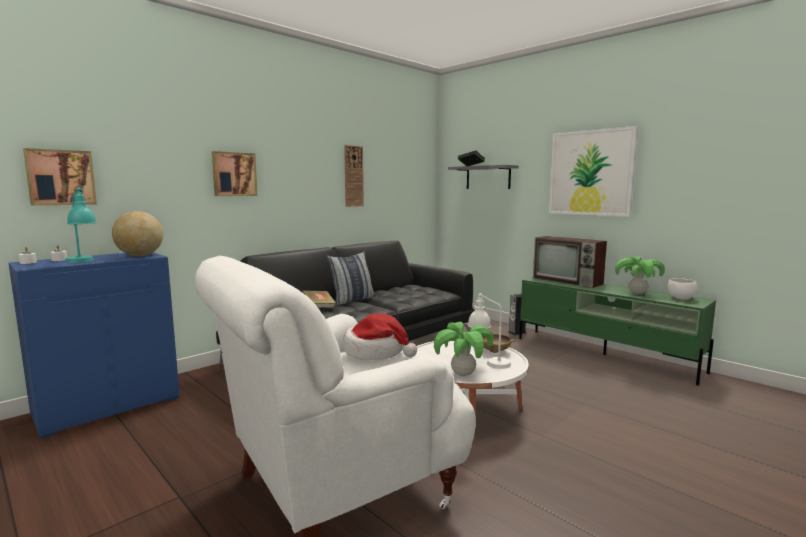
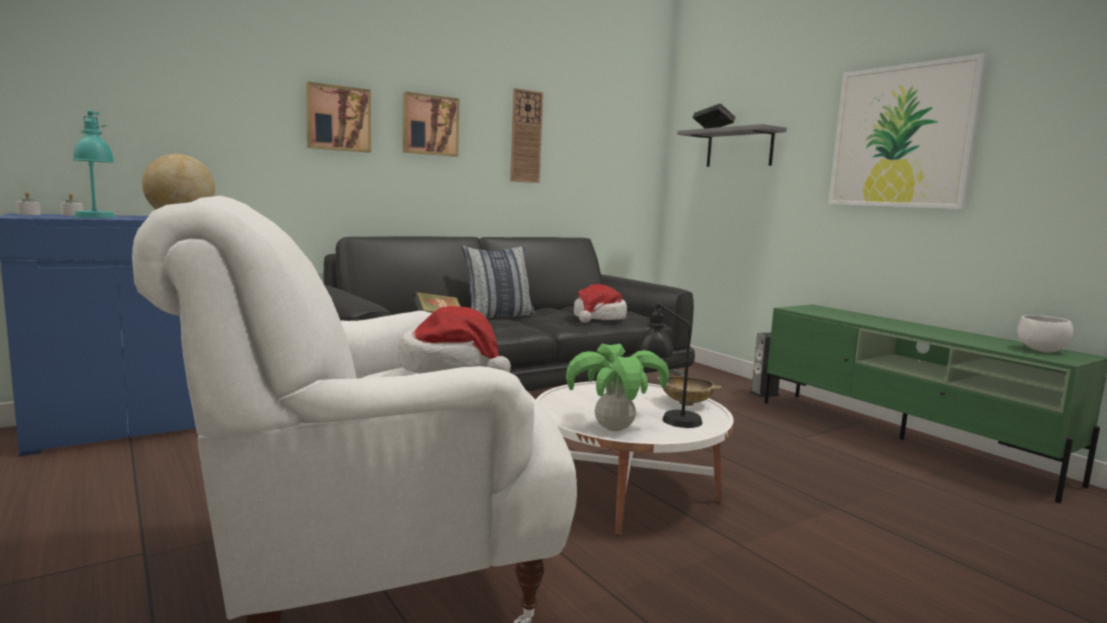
camera: 10 degrees right, 0 degrees up
picture [23,148,97,206] -> picture moved to [403,92,460,157]
white table lamp [468,293,511,369] -> black table lamp [637,302,702,428]
television [533,236,607,288] -> none
potted plant [615,256,665,294] -> none
none -> hat [574,284,627,323]

